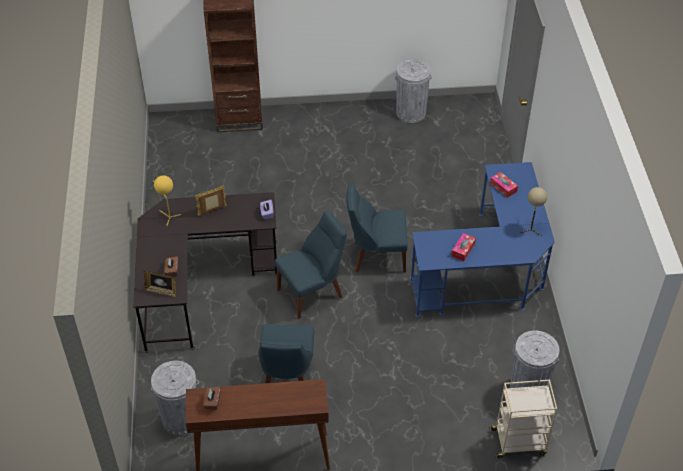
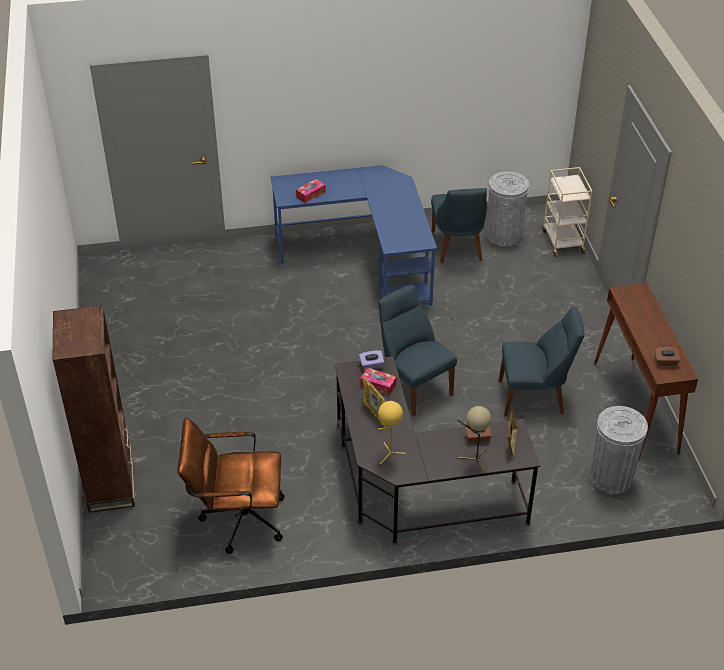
camera: 95 degrees left, 5 degrees down
blue chair [347,184,408,273] -> blue chair moved to [431,188,487,263]
grey trash can [395,59,432,123] -> none
tissue box [451,233,476,261] -> tissue box moved to [360,367,396,395]
beige table lamp [520,187,547,236] -> beige table lamp moved to [457,406,491,470]
none -> brown office chair [177,418,284,554]

